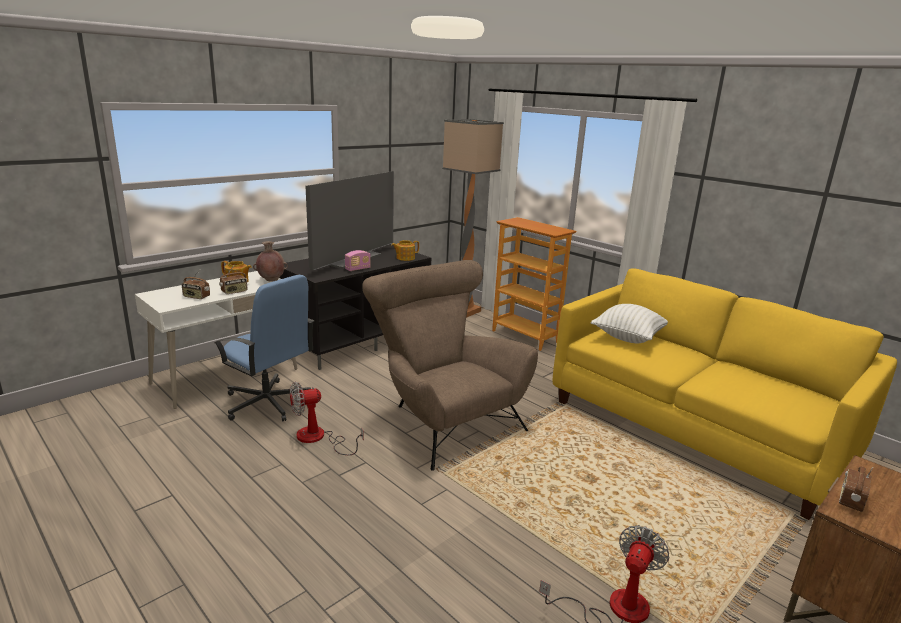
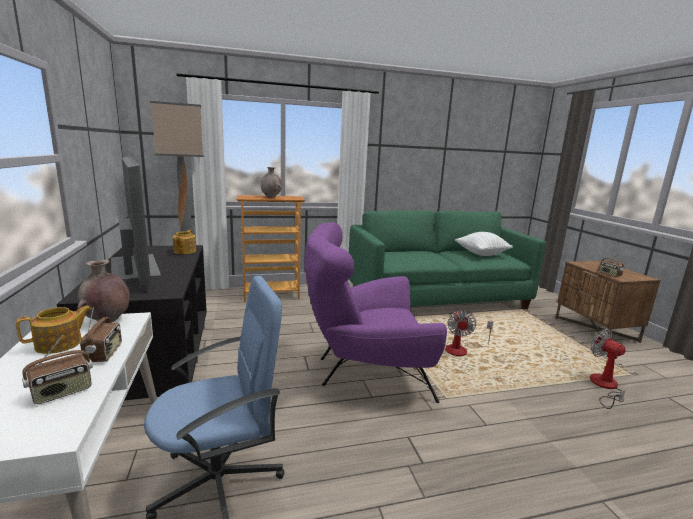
camera: 60 degrees left, 5 degrees down
fan [290,382,364,455] -> fan moved to [445,310,493,356]
radio [345,250,371,271] -> none
brown armchair [362,260,538,471] -> purple armchair [304,222,447,403]
yellow sofa [553,268,897,520] -> green sofa [349,210,546,310]
white pillow [591,304,668,343] -> white pillow moved to [455,232,513,256]
none -> brown vase [260,167,282,198]

